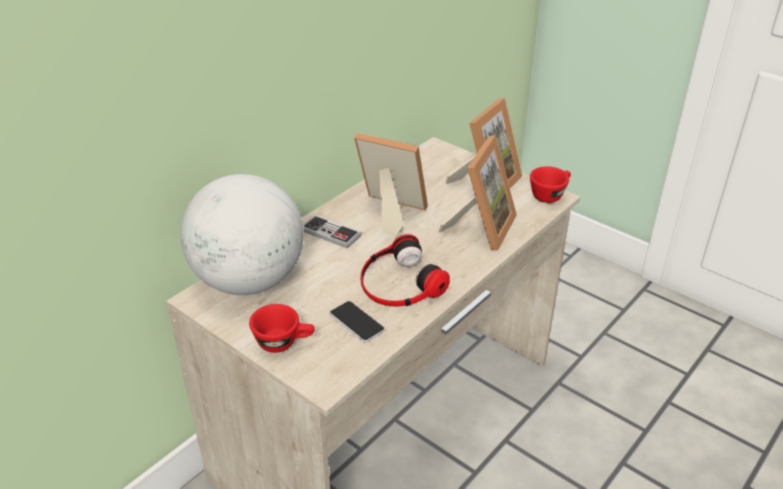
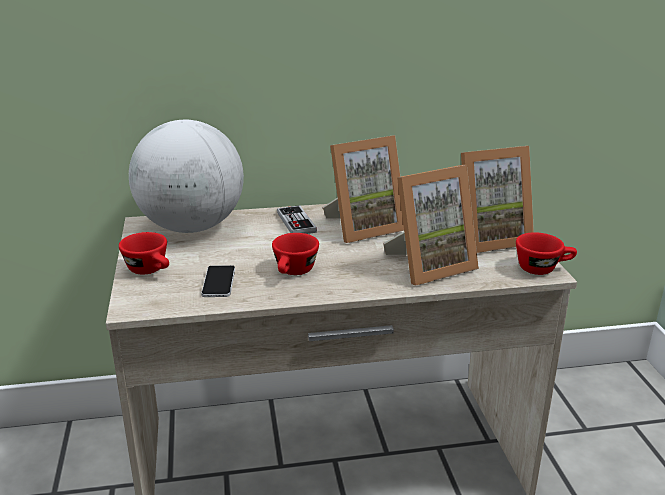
camera: 40 degrees right, 10 degrees down
picture frame [354,133,428,239] -> picture frame turned 90 degrees clockwise [323,135,404,243]
headphones [360,234,450,307] -> red cup [272,233,319,275]

